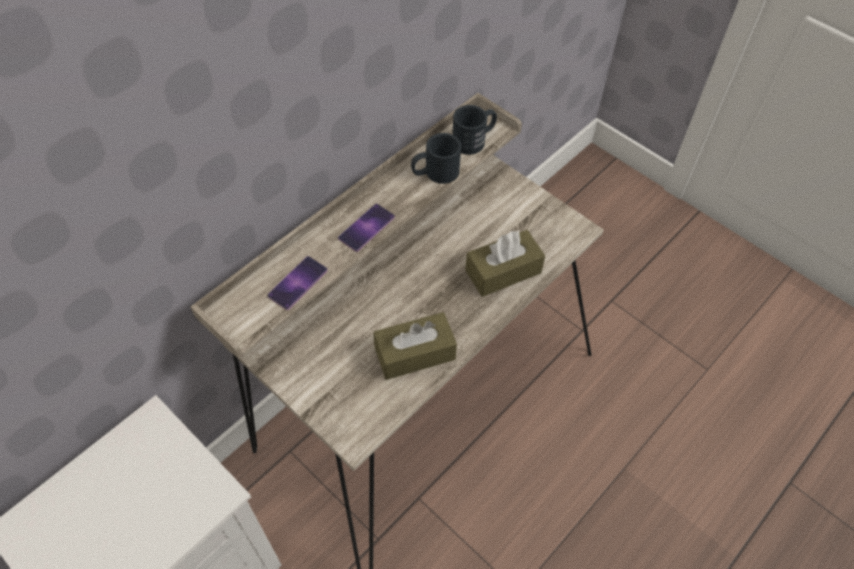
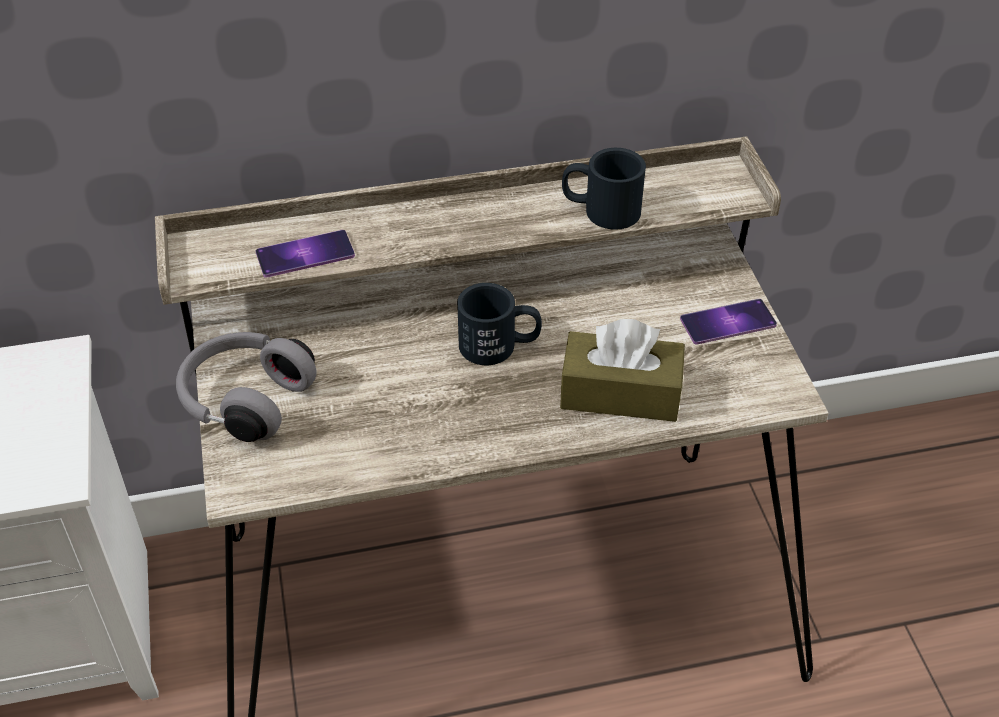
camera: 35 degrees right, 10 degrees down
phone [338,203,395,252] -> phone moved to [680,299,777,345]
brown tissue box [373,312,457,380] -> none
black mug [452,105,497,155] -> black mug moved to [457,283,542,365]
none -> grey headphones [176,332,317,442]

